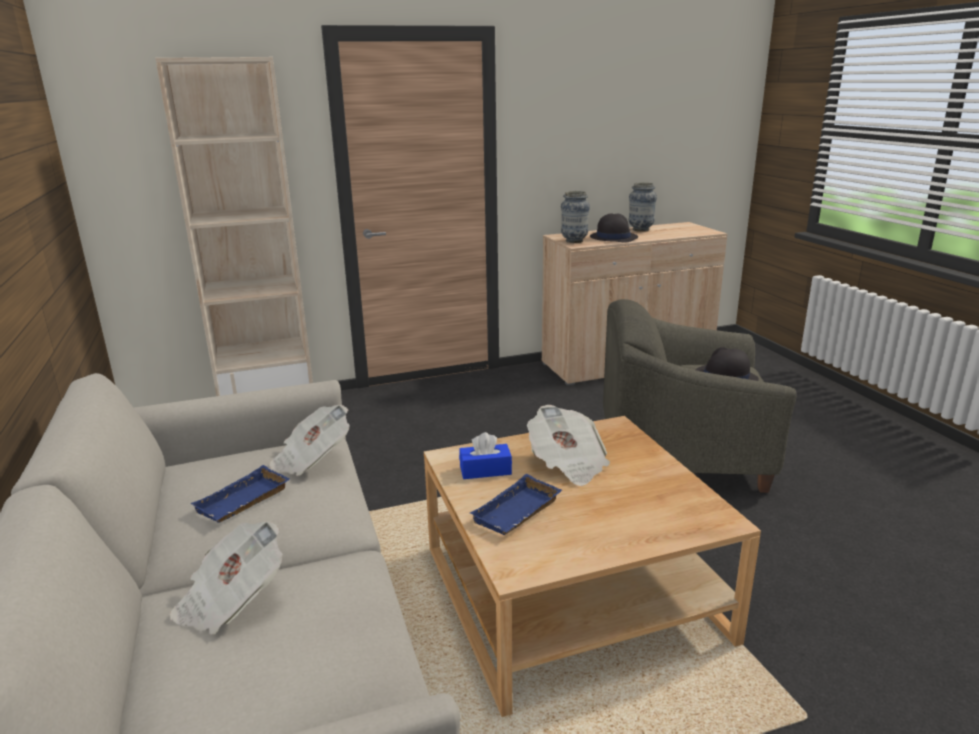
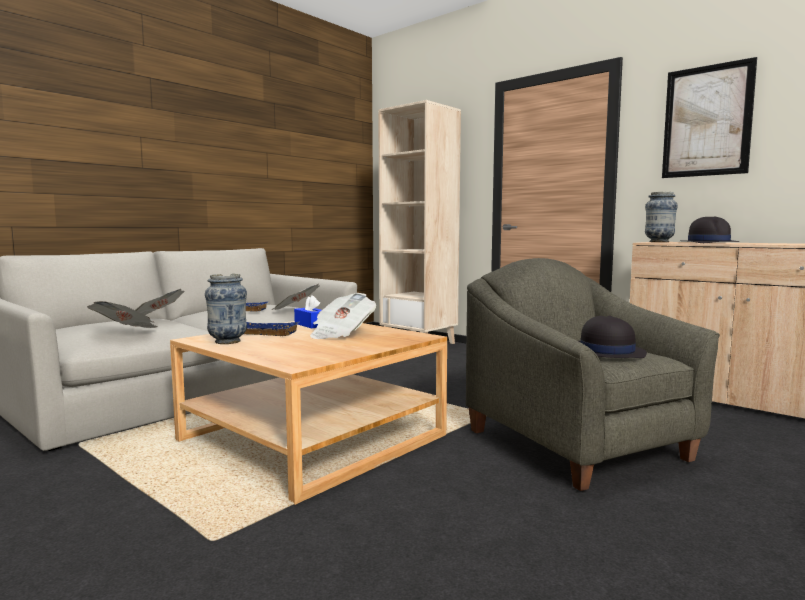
camera: 60 degrees right, 15 degrees down
vase [629,182,657,232] -> vase moved to [205,274,247,344]
none -> newspaper [87,301,158,328]
none -> picture [662,57,757,178]

